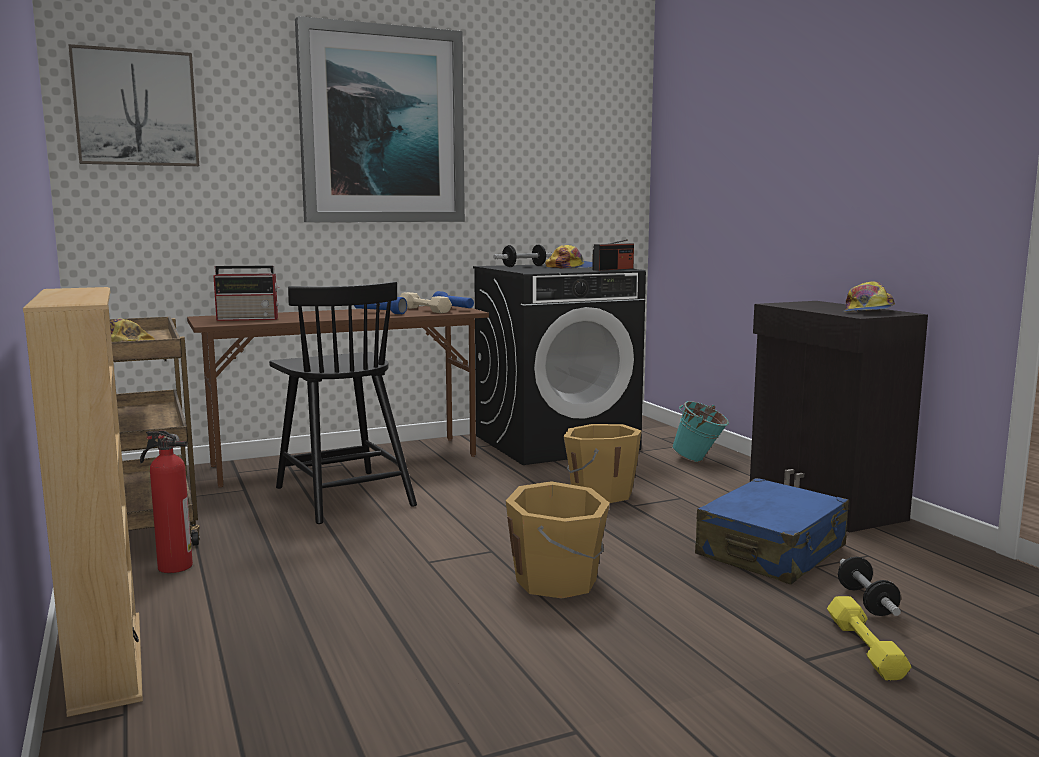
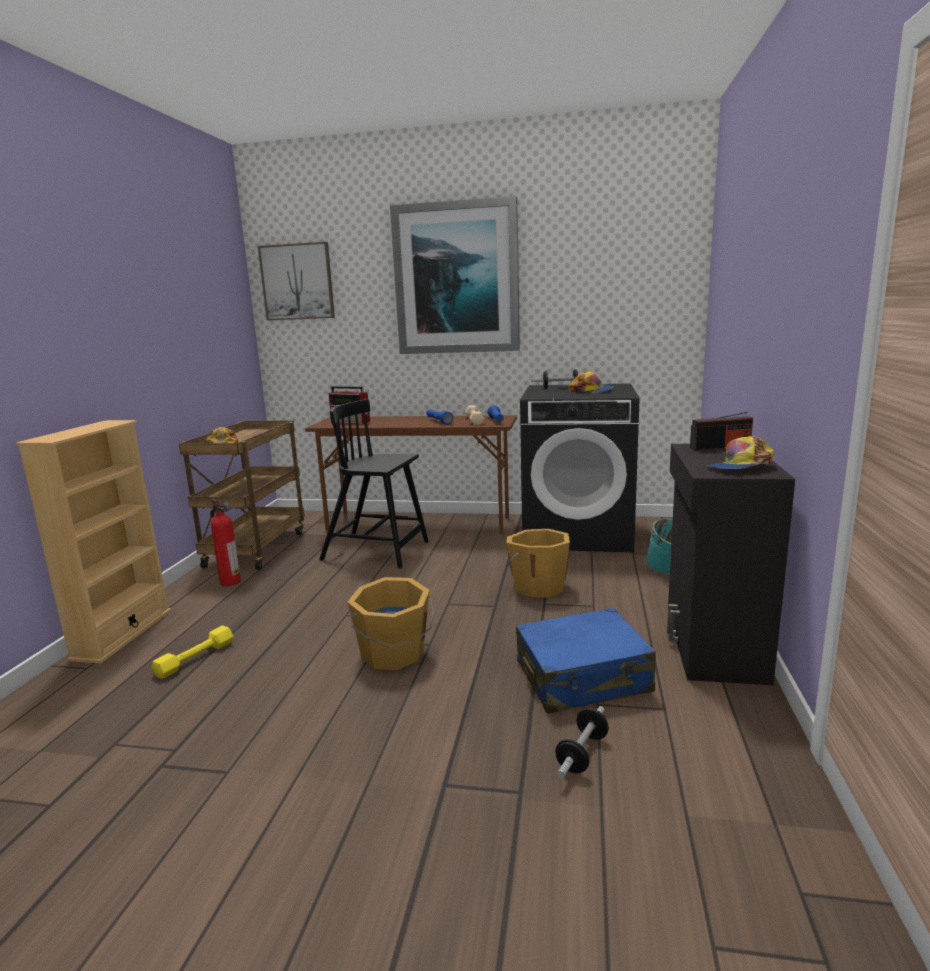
camera: 35 degrees right, 5 degrees up
black chair [269,282,417,524] -> black chair turned 105 degrees clockwise [319,399,429,568]
radio [592,239,634,271] -> radio moved to [690,412,753,450]
yellow dumbbell [827,596,911,680] -> yellow dumbbell moved to [152,626,233,679]

